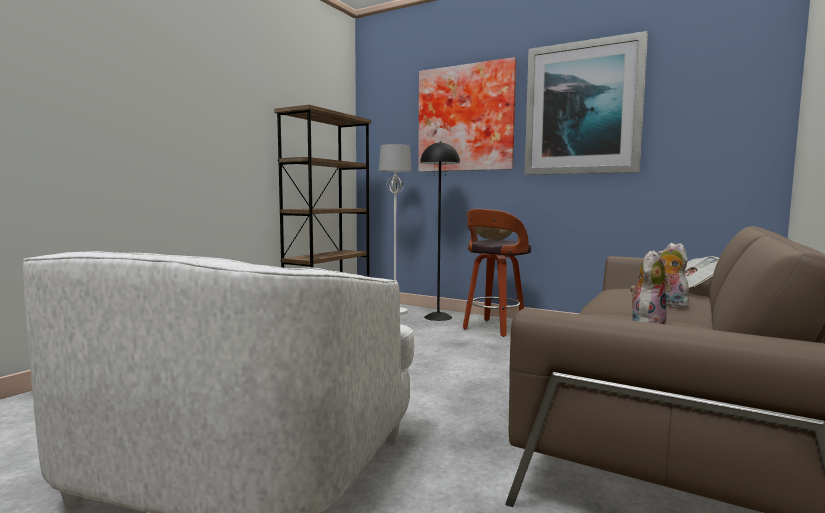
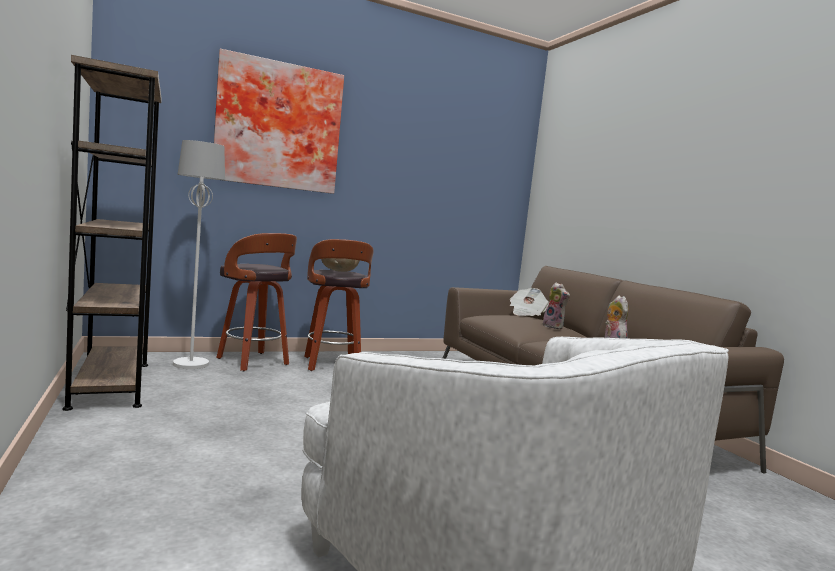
camera: 55 degrees left, 0 degrees up
black floor lamp [420,141,460,321] -> stool [216,233,297,372]
picture [524,31,648,175] -> none
plush toy [658,243,689,307] -> plush toy turned 135 degrees counterclockwise [543,282,570,329]

